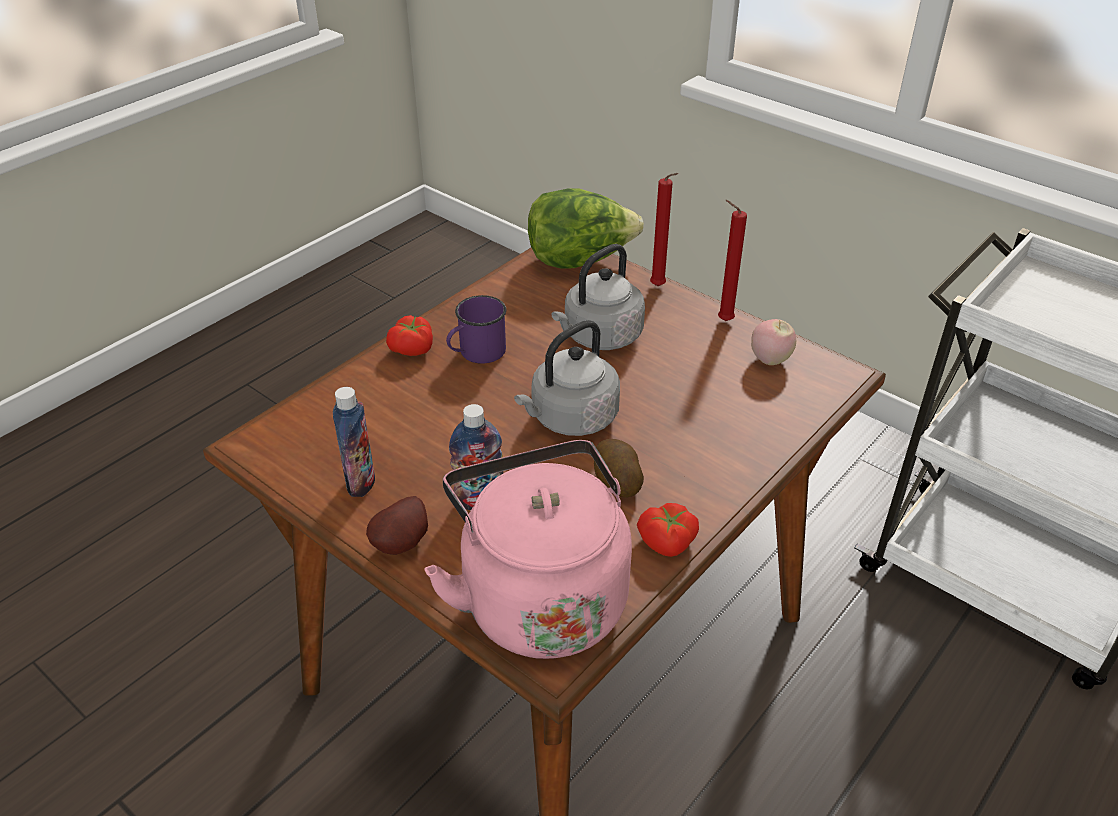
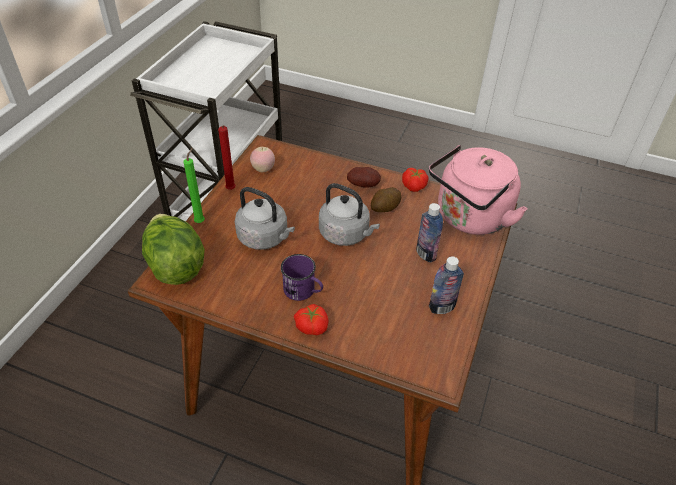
camera: 110 degrees left, 5 degrees up
potato [366,496,428,555] -> potato moved to [347,167,381,188]
red candle [650,173,678,286] -> green candle [183,148,205,223]

